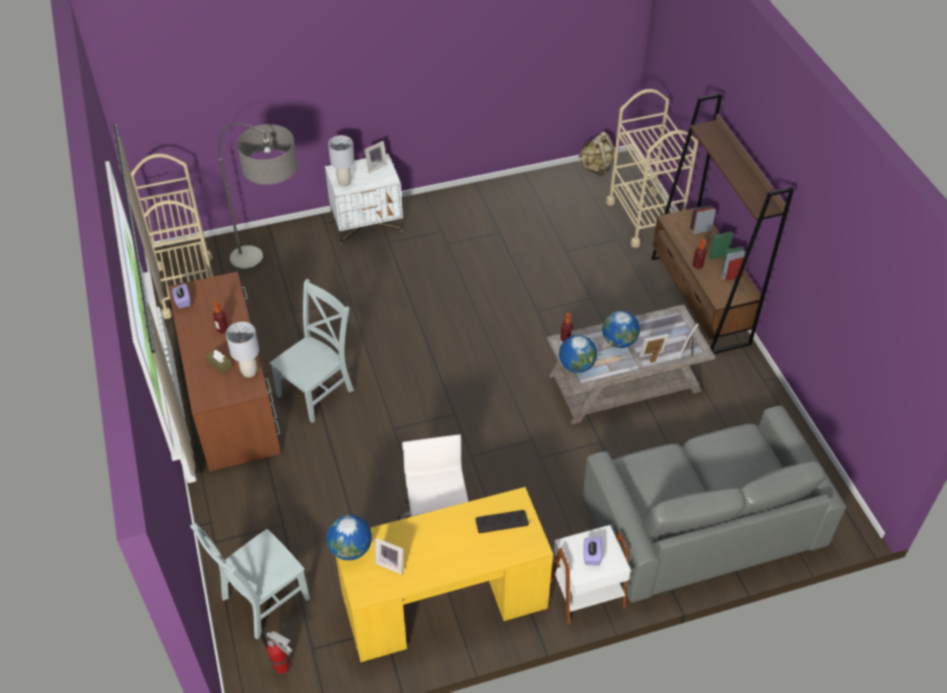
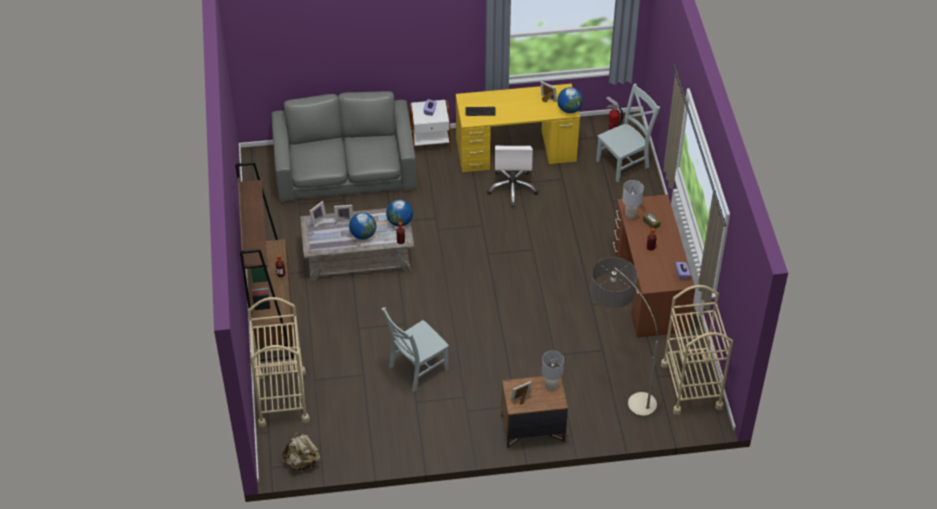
camera: 170 degrees left, 0 degrees up
grey chair [269,279,354,423] -> grey chair moved to [381,307,449,392]
white nightstand [325,154,403,244] -> brown nightstand [501,376,568,448]

